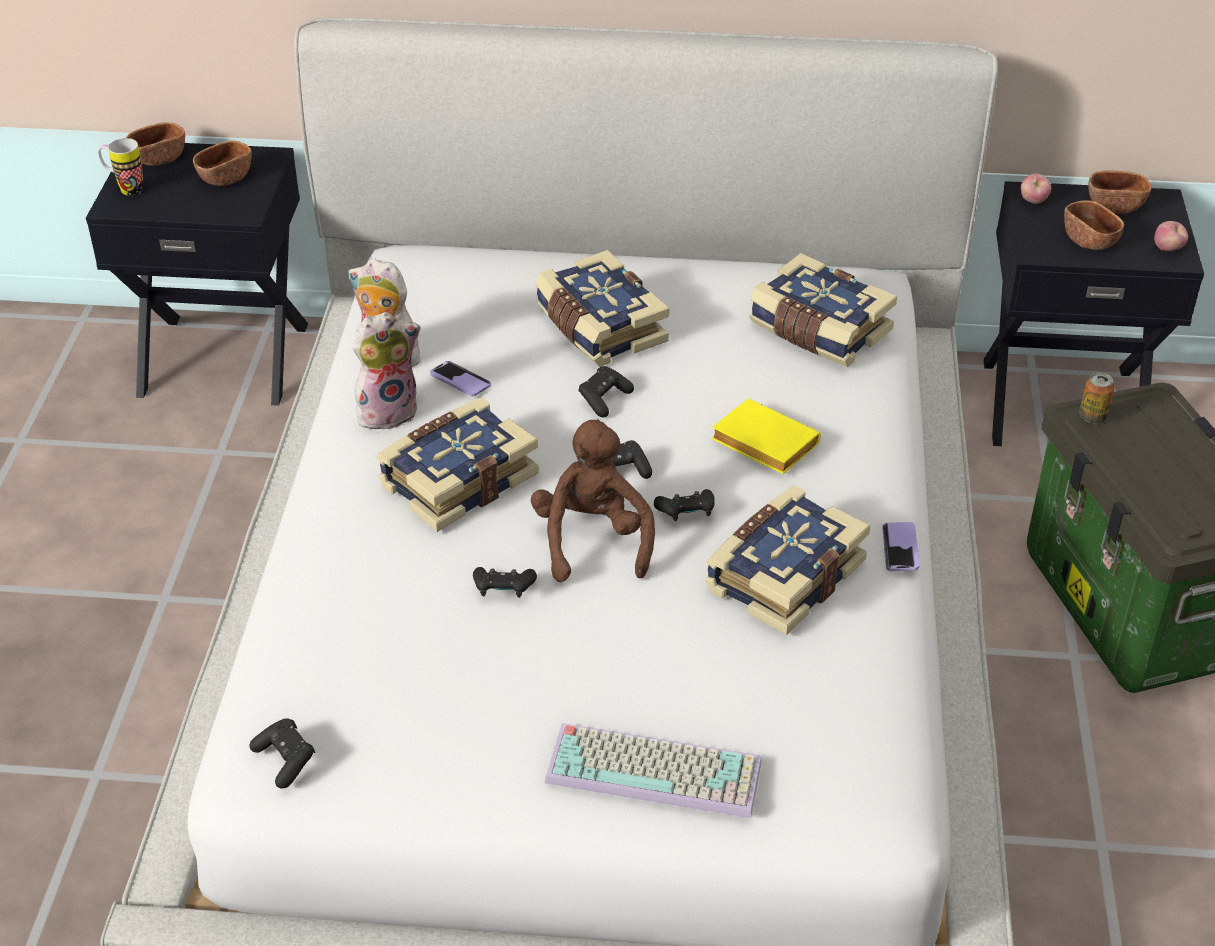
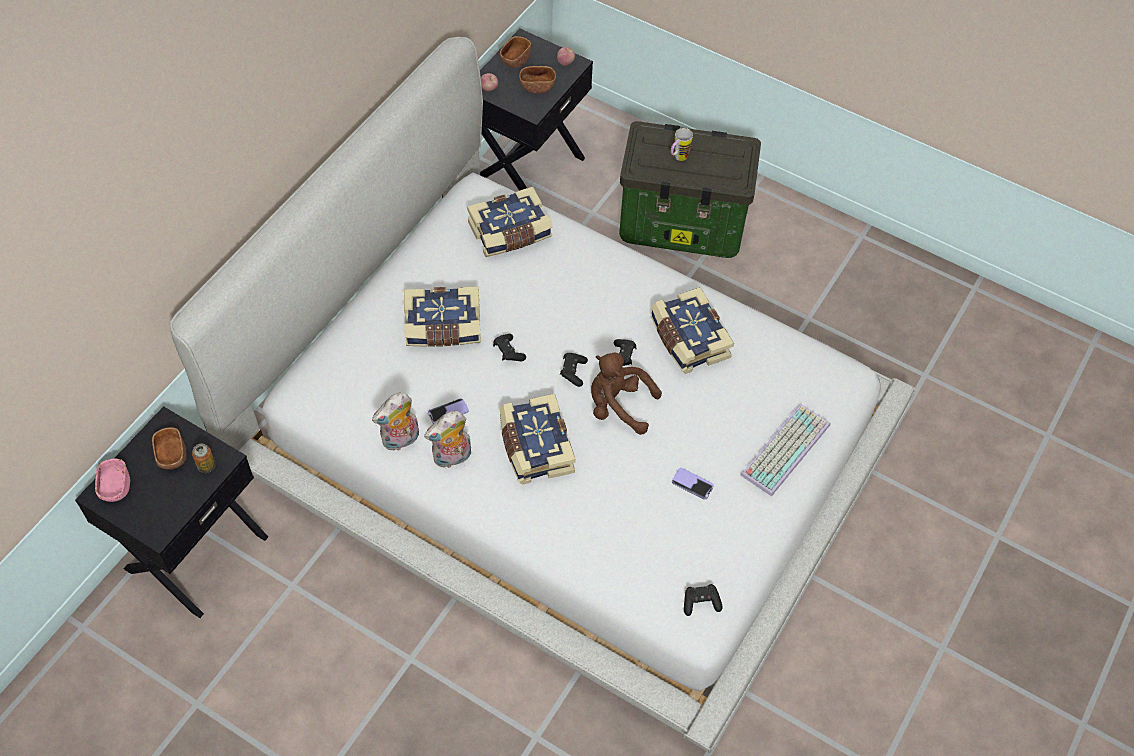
camera: 65 degrees left, 15 degrees up
mug [98,138,143,196] -> mug moved to [671,128,693,161]
brown bowl [126,122,185,166] -> pink bowl [95,459,130,502]
plush toy [353,312,421,429] -> plush toy turned 120 degrees counterclockwise [424,411,471,468]
black game controller [473,567,537,598] -> none
yellow book [711,399,821,474] -> none
phone [883,522,919,571] -> phone moved to [672,468,714,500]
can [1079,372,1115,424] -> can moved to [192,444,216,473]

